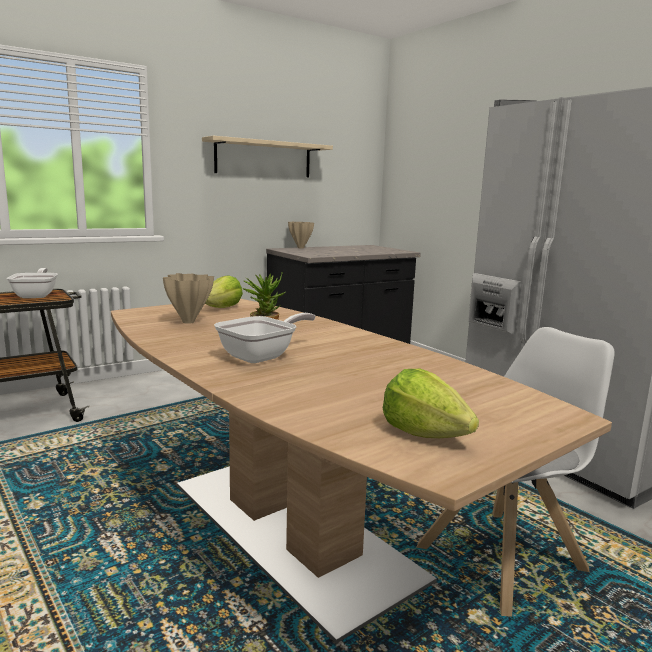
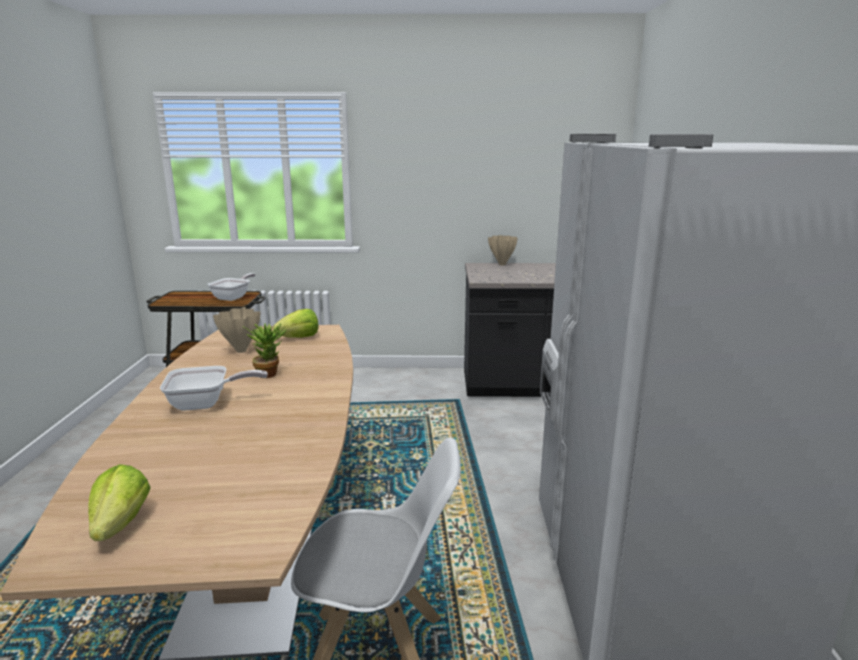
camera: 35 degrees right, 5 degrees up
beige shelf [202,136,333,177] -> none

